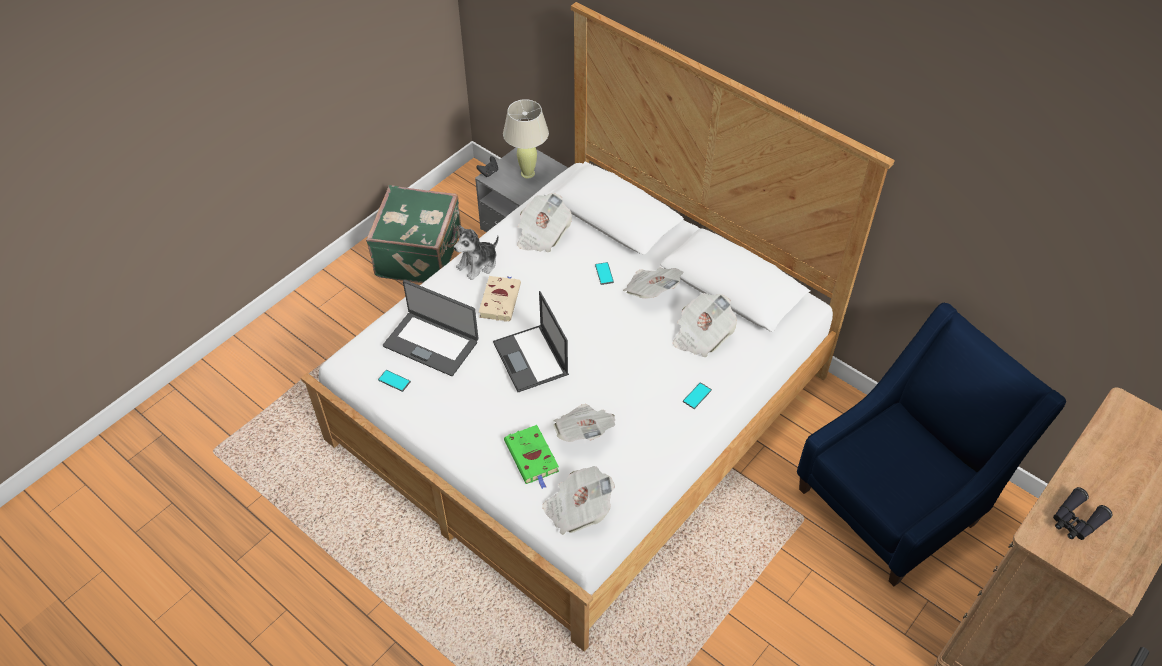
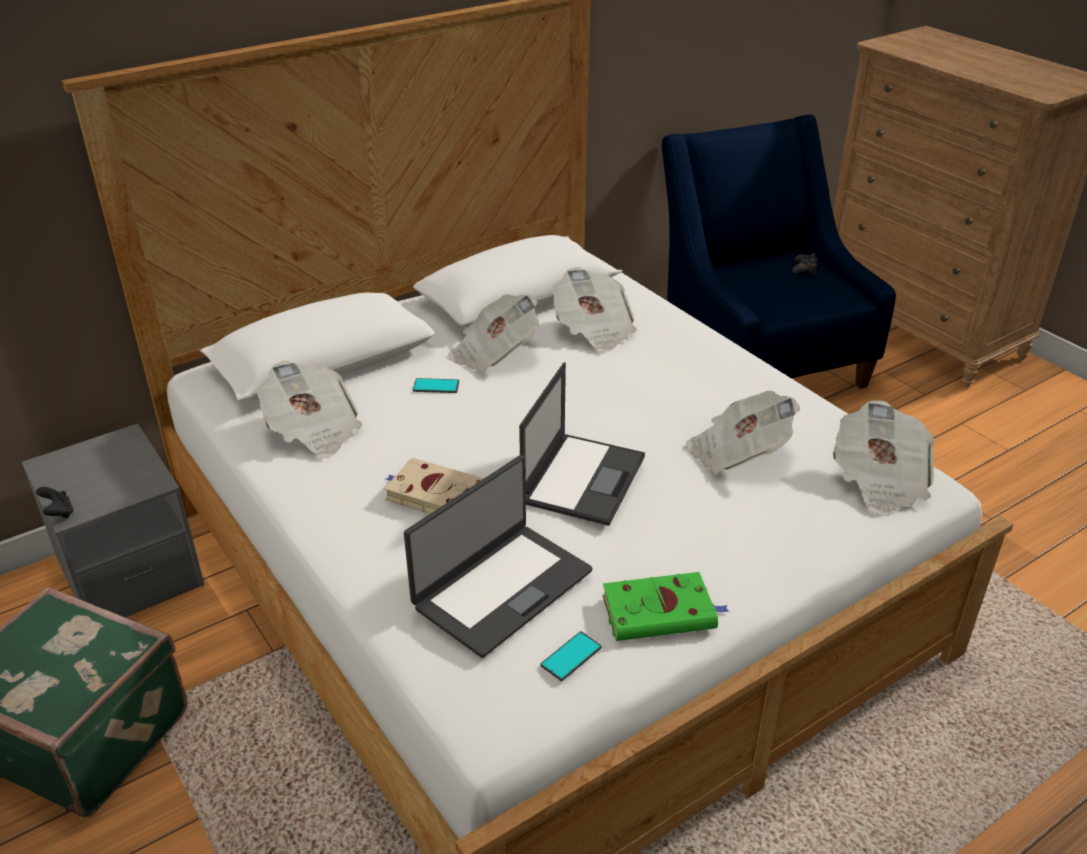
camera: 75 degrees left, 15 degrees down
plush toy [454,225,499,280] -> none
laptop [493,291,569,392] -> laptop turned 60 degrees counterclockwise [519,362,645,526]
beige table lamp [503,99,549,179] -> none
green book [504,425,559,489] -> green book moved to [602,572,729,641]
phone [683,382,712,409] -> none
black binoculars [1053,487,1113,540] -> none
none -> black game controller [792,253,818,274]

